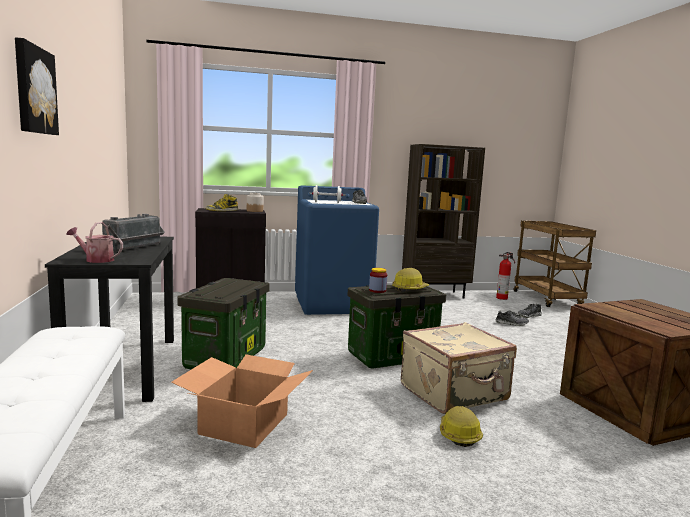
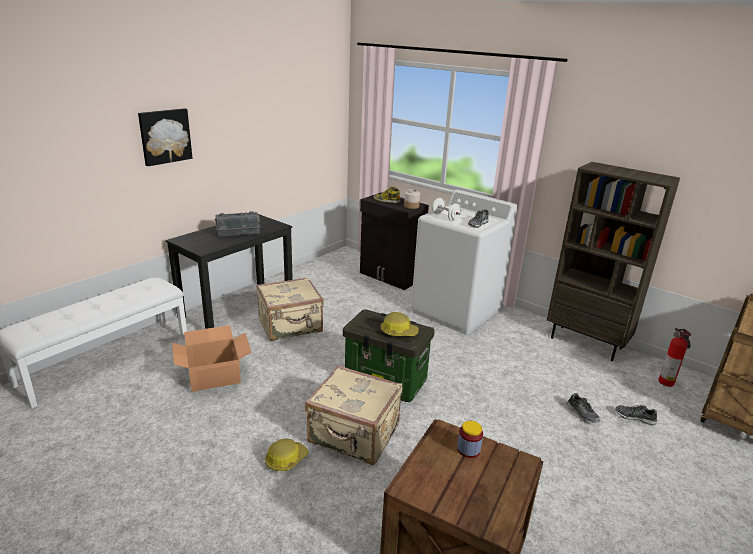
camera: 50 degrees right, 15 degrees up
watering can [66,222,123,263] -> none
storage box [177,278,270,369] -> beige suitcase [256,277,324,341]
blue washing machine [295,185,379,315] -> white washing machine [411,190,518,335]
jar [369,268,387,293] -> jar moved to [457,421,483,458]

